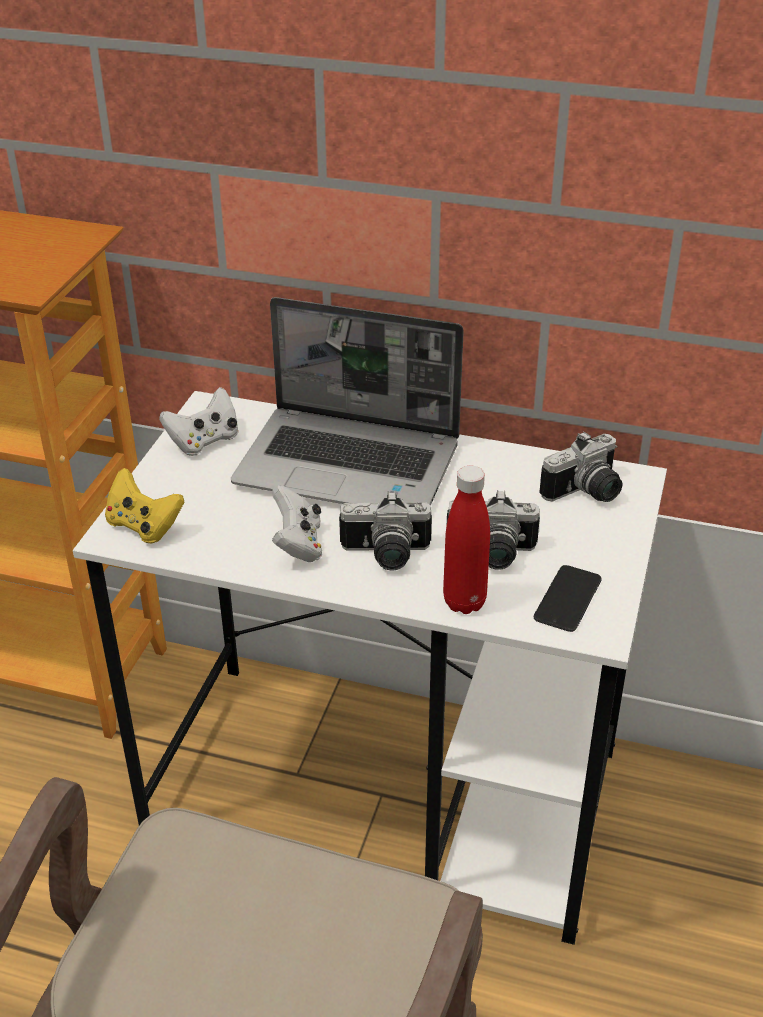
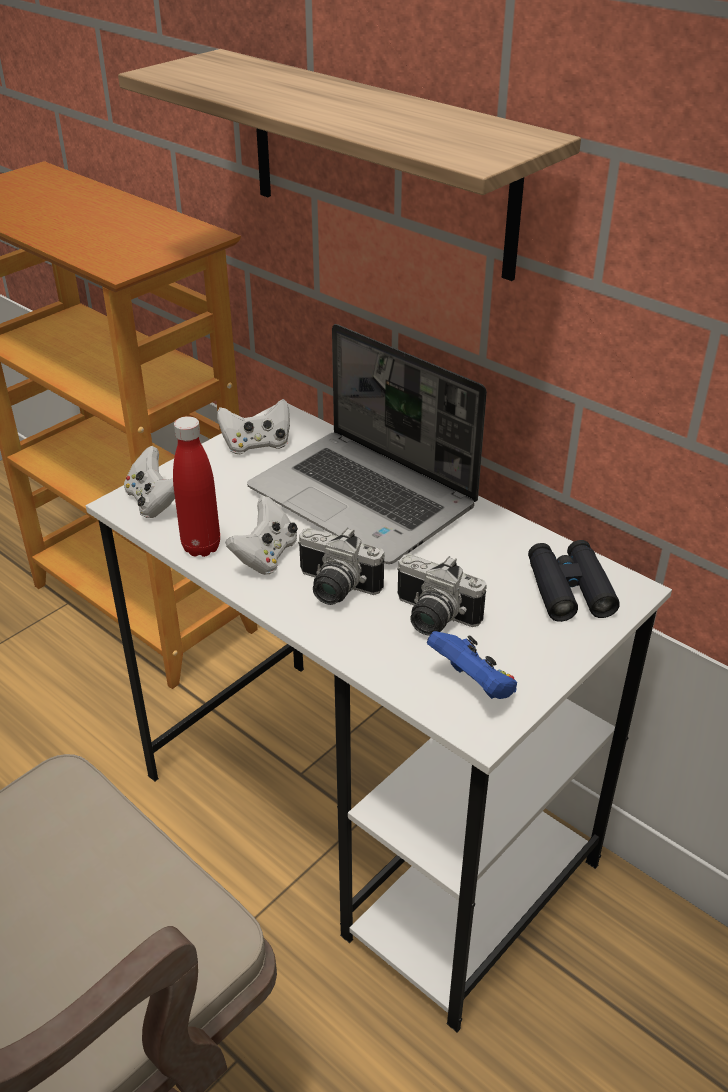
camera: 25 degrees right, 0 degrees up
yellow game controller [105,468,184,543] -> white game controller [124,446,175,518]
red bottle [443,466,490,614] -> red bottle moved to [173,416,220,557]
phone [534,565,602,632] -> blue game controller [427,631,517,699]
camera [539,431,622,502] -> black binoculars [528,540,620,622]
none -> shelf [118,49,581,281]

